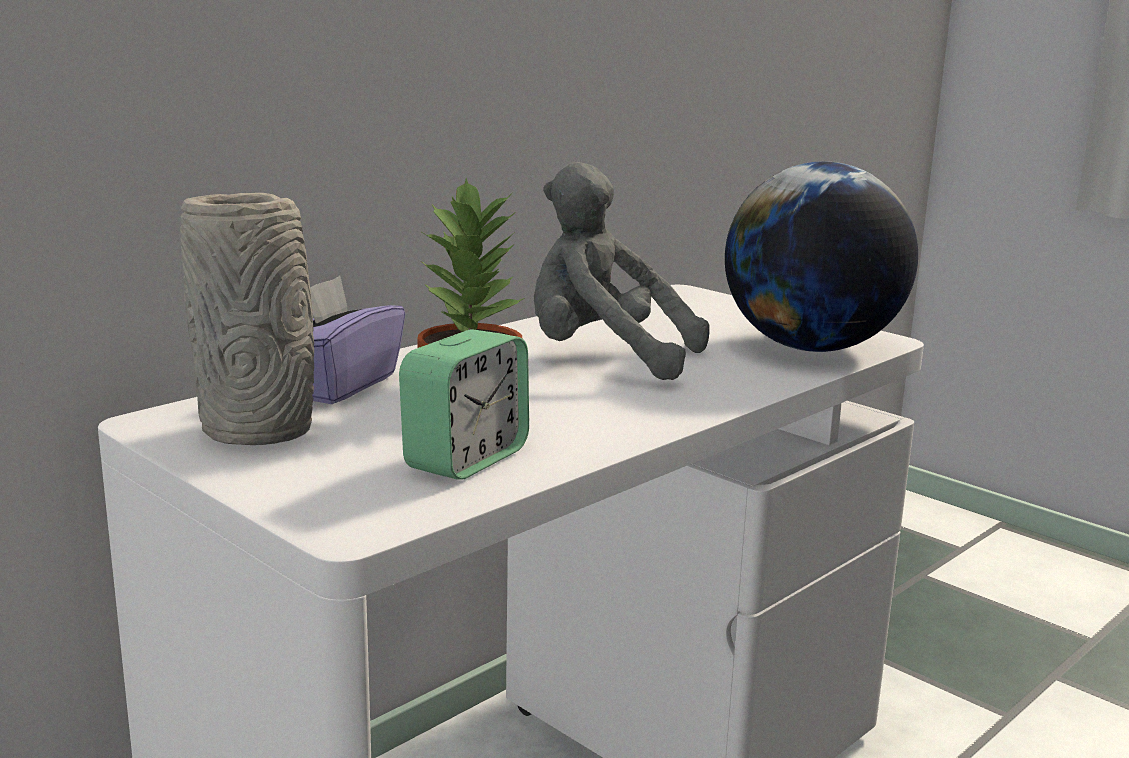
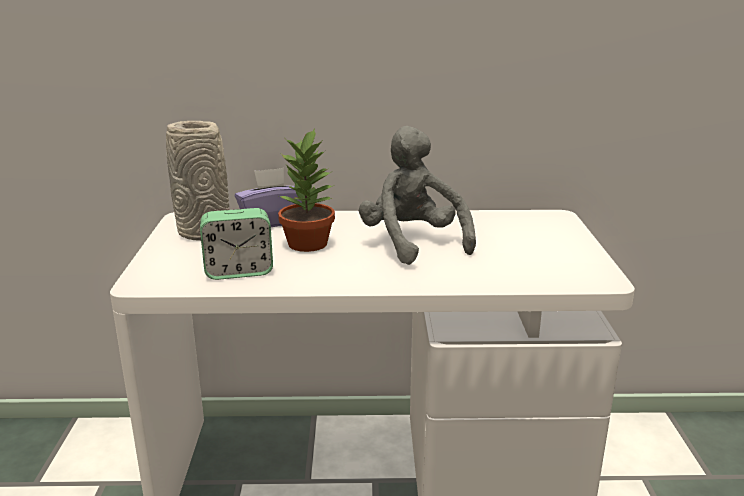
camera: 45 degrees right, 5 degrees up
globe [725,162,918,352] -> none

